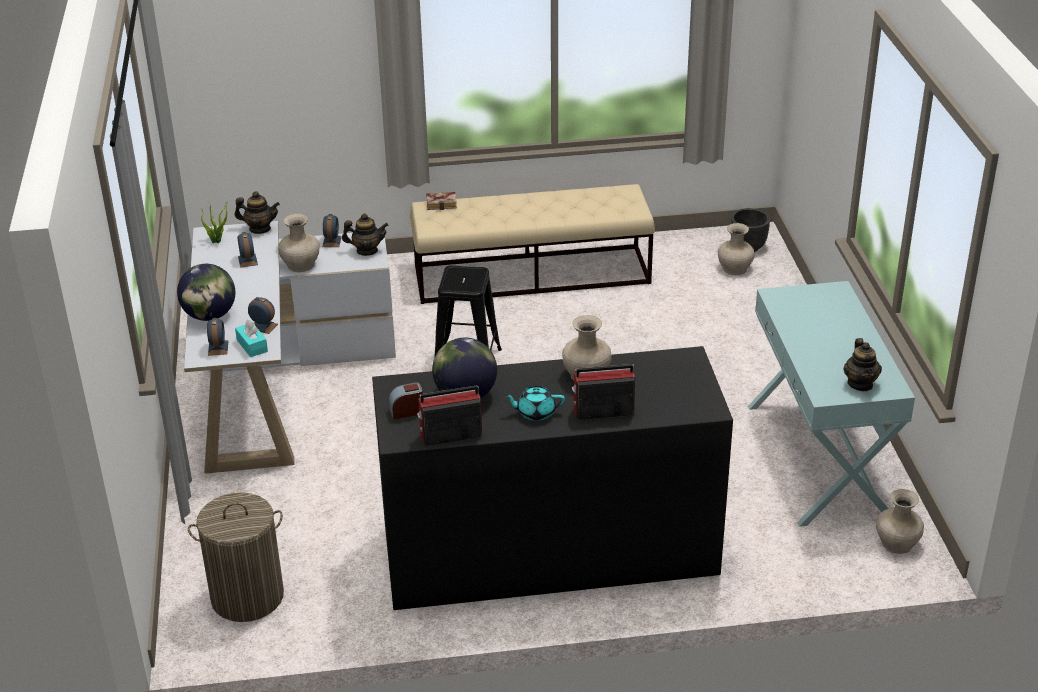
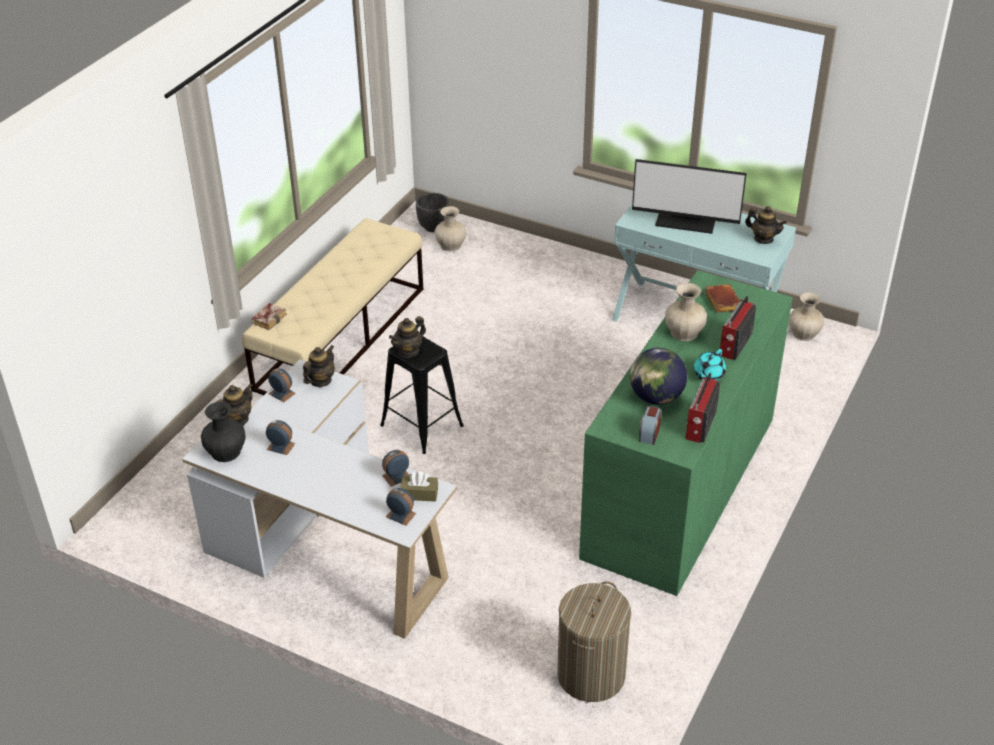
camera: 55 degrees left, 5 degrees up
globe [177,264,235,321] -> none
potted plant [201,198,229,244] -> black vase [201,402,246,462]
turquoise tissue box [235,320,268,357] -> brown tissue box [400,471,438,502]
beige vase [278,214,319,272] -> none
black dresser [372,346,733,610] -> green dresser [579,270,793,596]
none -> teapot [389,316,426,358]
none -> monitor [632,159,747,234]
none -> brown book [705,284,740,313]

